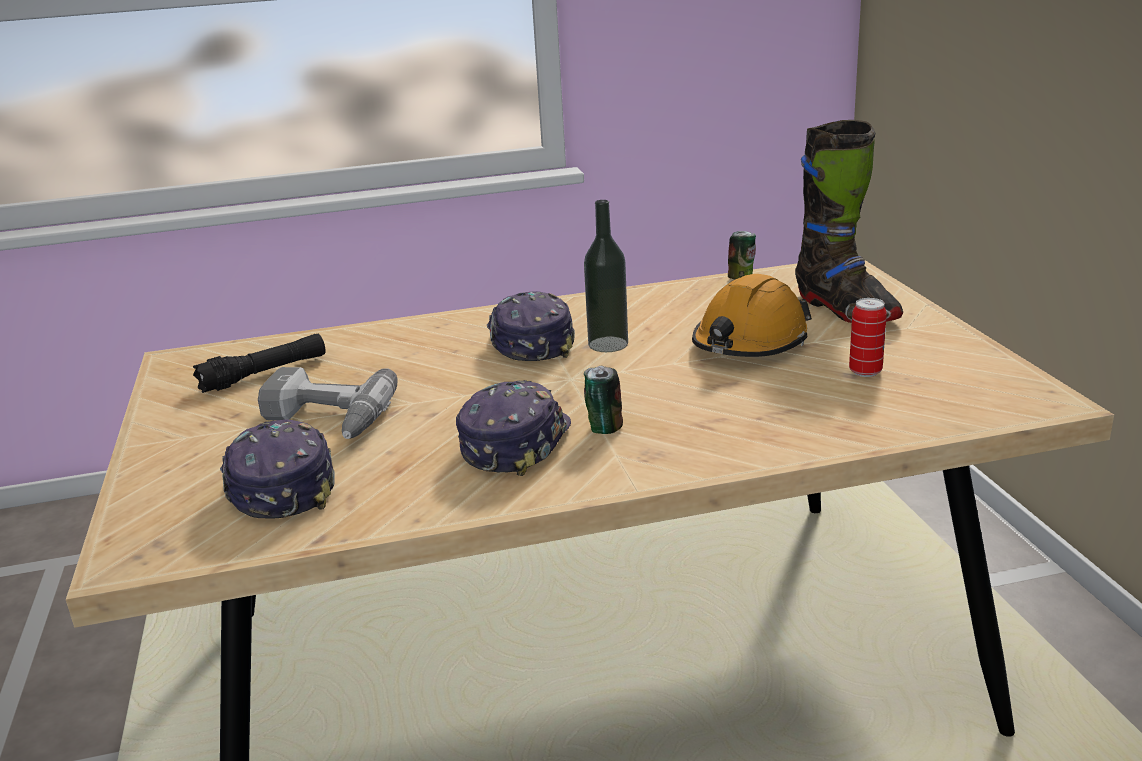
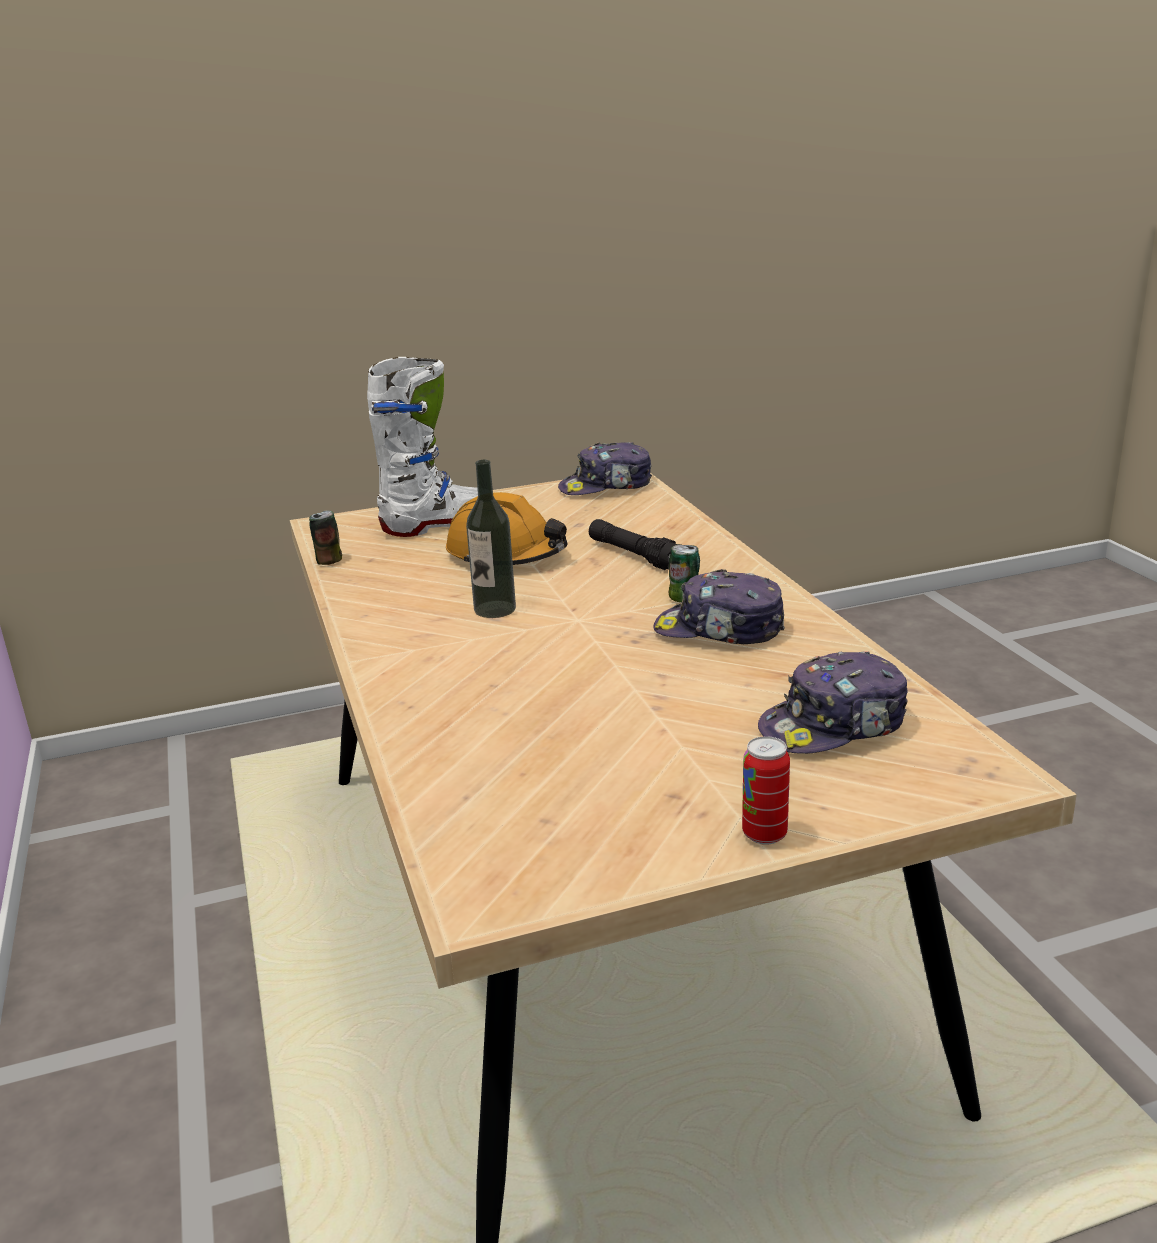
camera: 95 degrees left, 0 degrees up
black flashlight [193,334,325,393] -> black flashlight moved to [589,519,676,570]
power drill [258,367,398,439] -> none
cap [487,291,575,361] -> cap moved to [558,442,652,495]
black boot [795,120,903,323] -> white boot [367,357,478,537]
can [849,298,887,377] -> can moved to [742,736,790,845]

